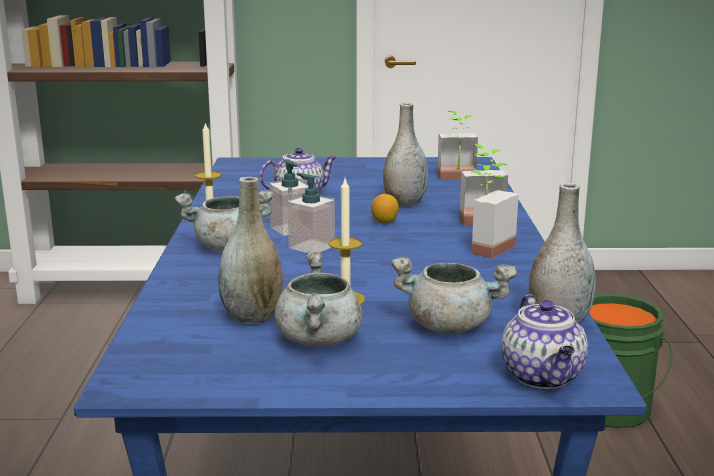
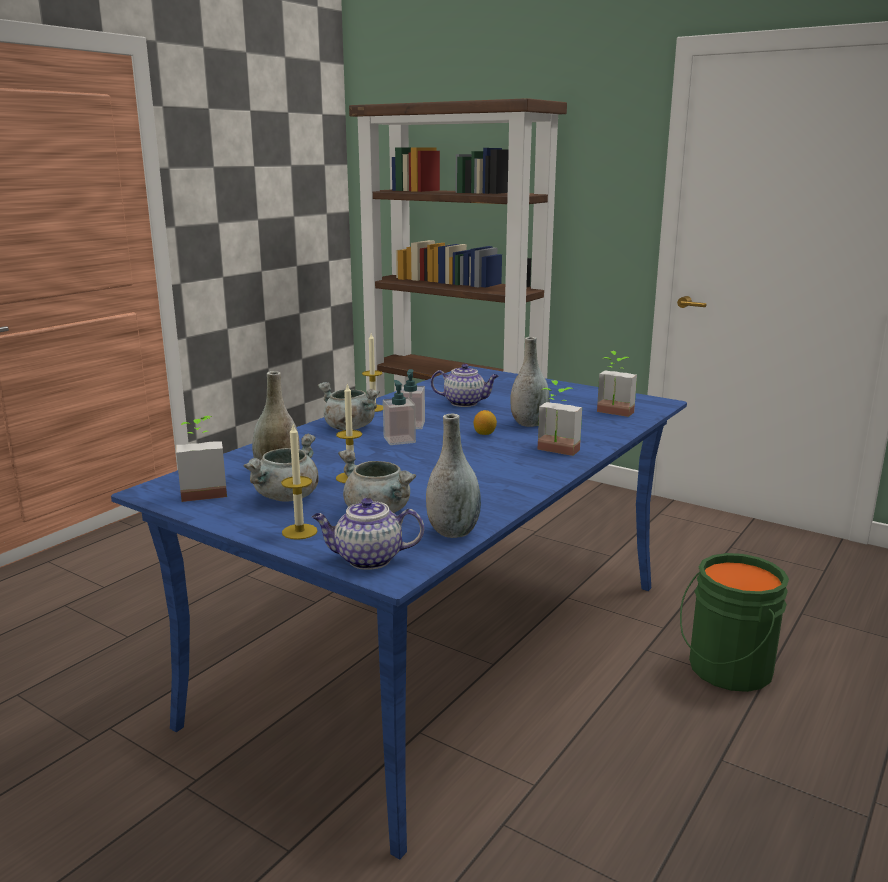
camera: 35 degrees right, 0 degrees up
potted plant [470,163,519,259] -> potted plant moved to [176,416,227,502]
teapot [501,294,588,389] -> teapot turned 60 degrees clockwise [312,498,424,570]
none -> candle [281,425,318,540]

